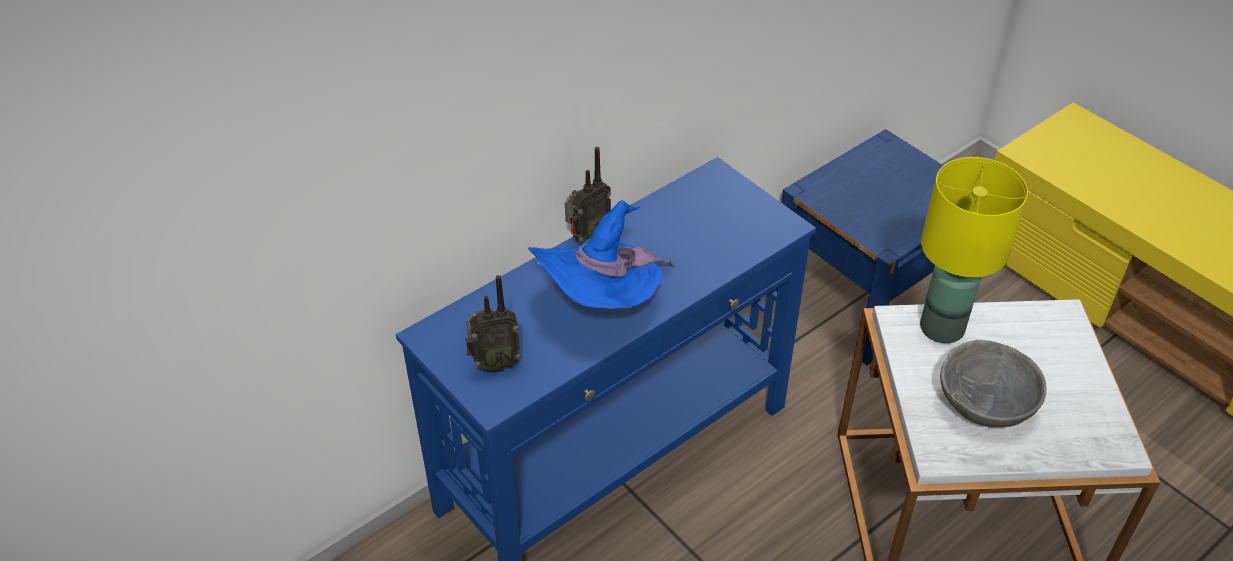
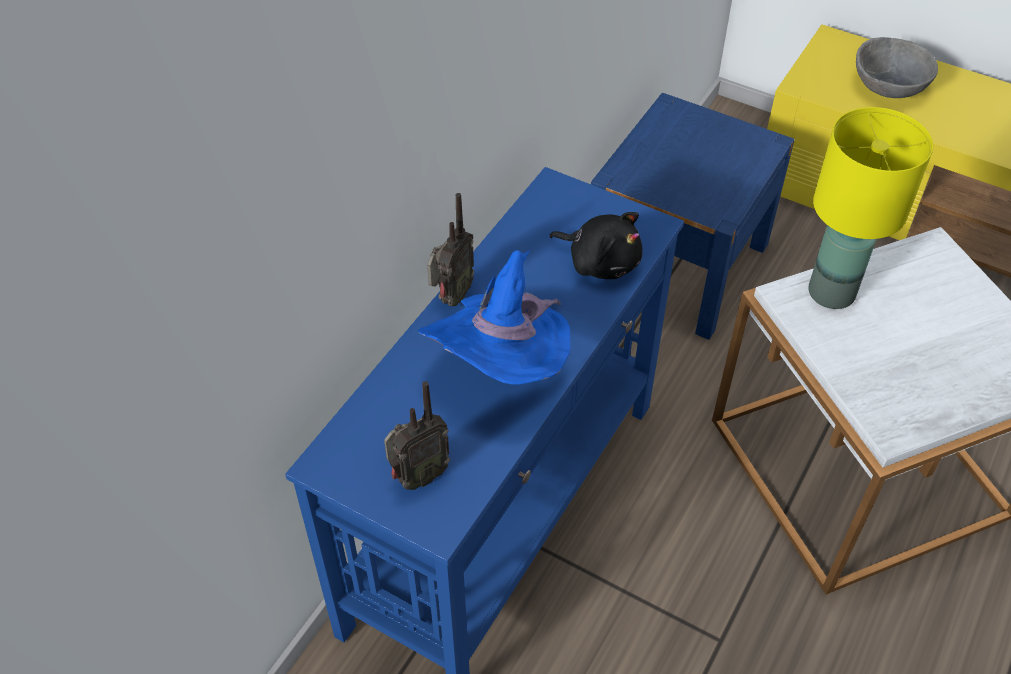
camera: 20 degrees left, 5 degrees up
grey bowl [940,340,1046,427] -> grey bowl moved to [856,37,938,98]
none -> black plush toy [549,212,643,279]

